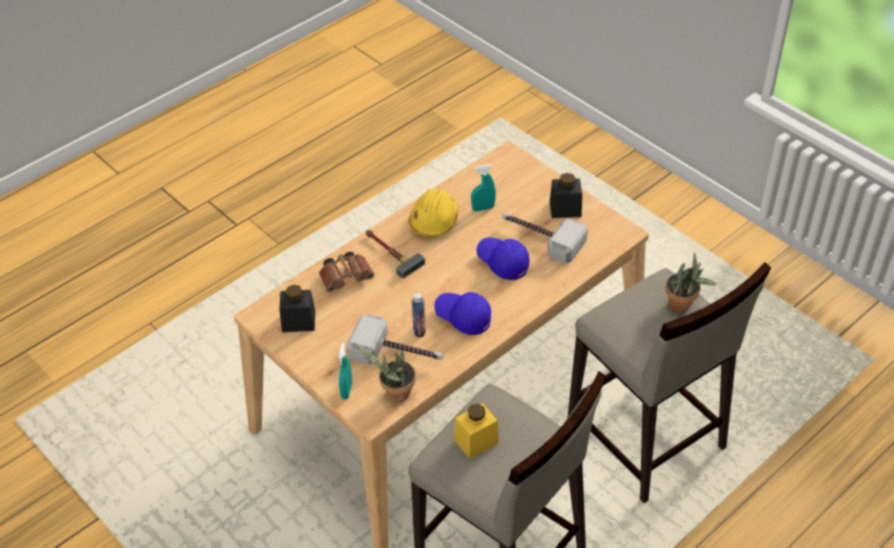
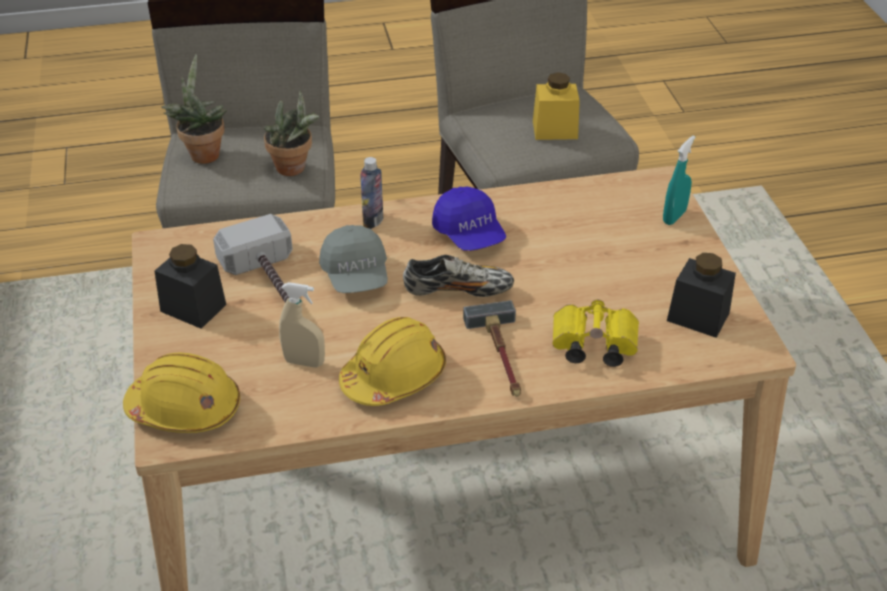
camera: 150 degrees left, 5 degrees down
brown binoculars [319,252,375,292] -> yellow binoculars [552,299,639,367]
hammer [347,315,444,364] -> none
potted plant [354,342,416,402] -> potted plant moved to [264,90,319,176]
bottle [412,293,426,337] -> bottle moved to [360,157,383,229]
turquoise spray bottle [471,164,496,212] -> beige spray bottle [279,282,325,368]
blue cap [476,237,530,280] -> grey cap [319,225,388,293]
none -> yellow hard hat [123,353,240,433]
none -> shoe [403,255,514,297]

